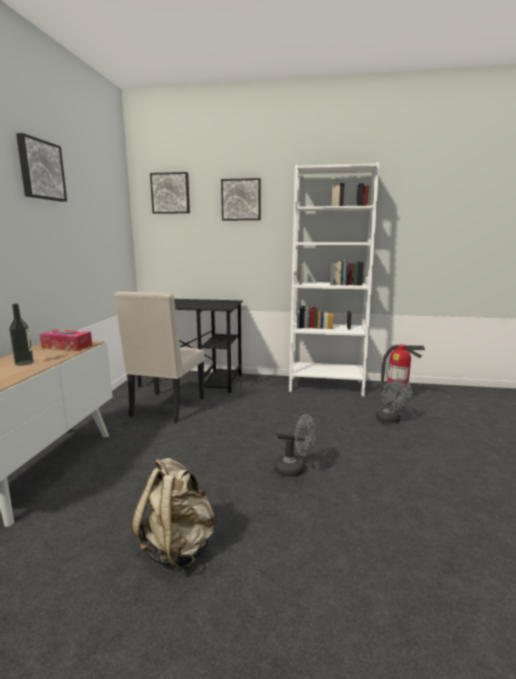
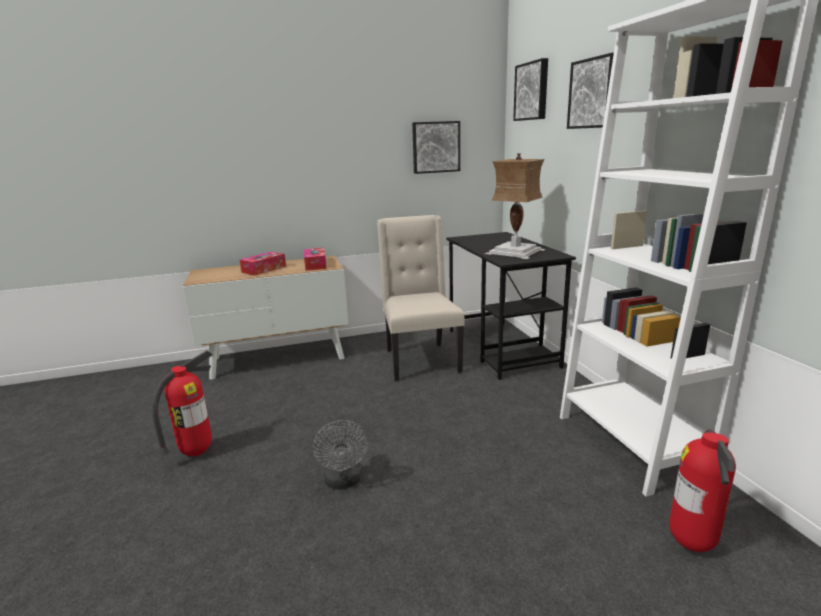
camera: 65 degrees right, 5 degrees up
bottle [9,304,34,366] -> tissue box [240,252,286,276]
picture [16,133,67,202] -> picture moved to [412,121,460,174]
beige chair [114,292,205,422] -> beige chair turned 90 degrees clockwise [377,215,465,381]
beige backpack [132,458,215,571] -> fire extinguisher [152,350,212,456]
grey fan [375,379,412,423] -> none
none -> table lamp [485,153,546,259]

